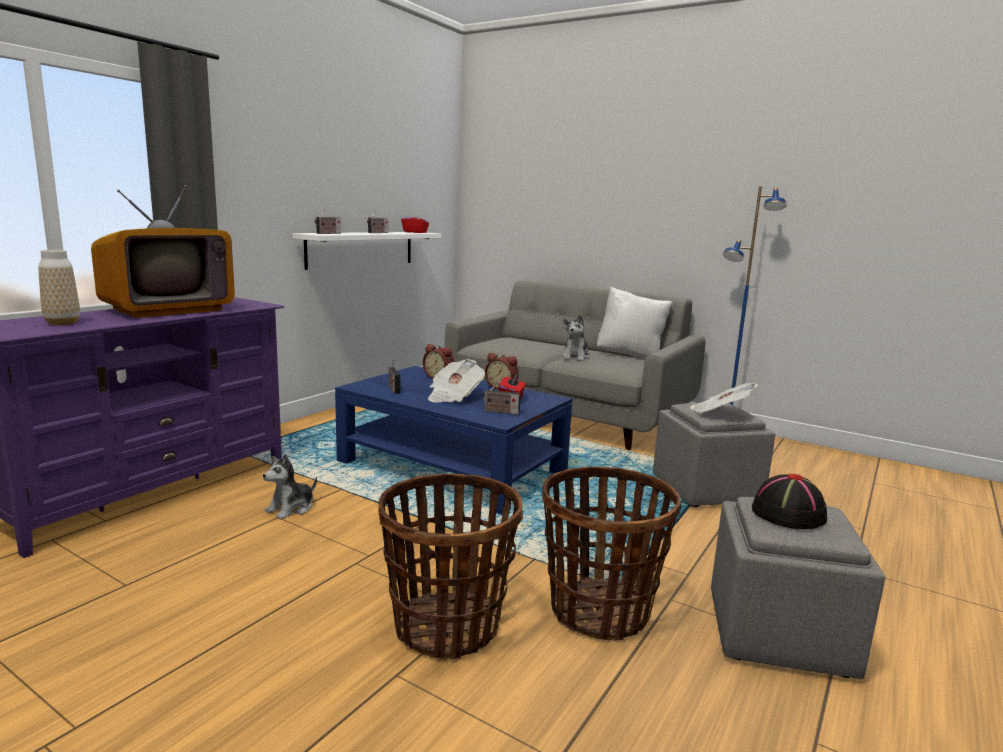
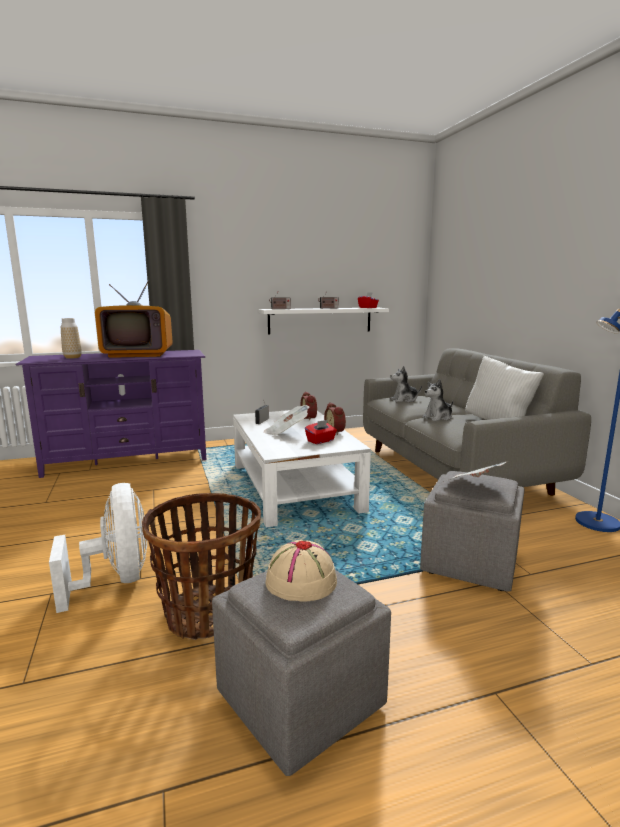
camera: 40 degrees right, 0 degrees up
plush toy [263,454,317,520] -> plush toy moved to [390,366,422,402]
blue coffee table [335,366,572,515] -> white coffee table [233,410,371,527]
basket [378,474,523,660] -> white fan [49,483,147,613]
radio [481,381,521,415] -> none
black hat [752,473,827,529] -> beige hat [265,540,337,602]

